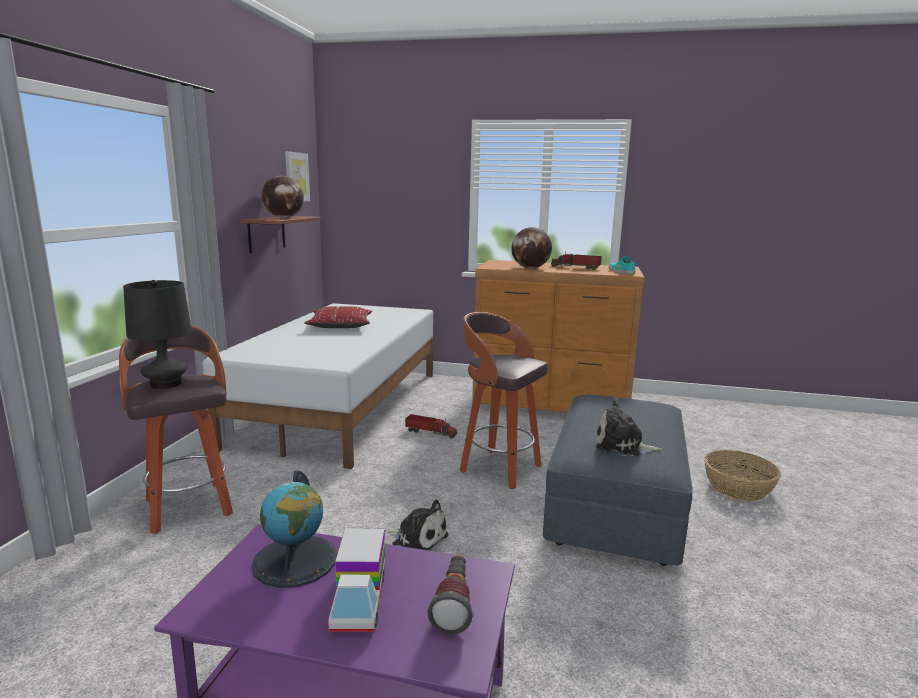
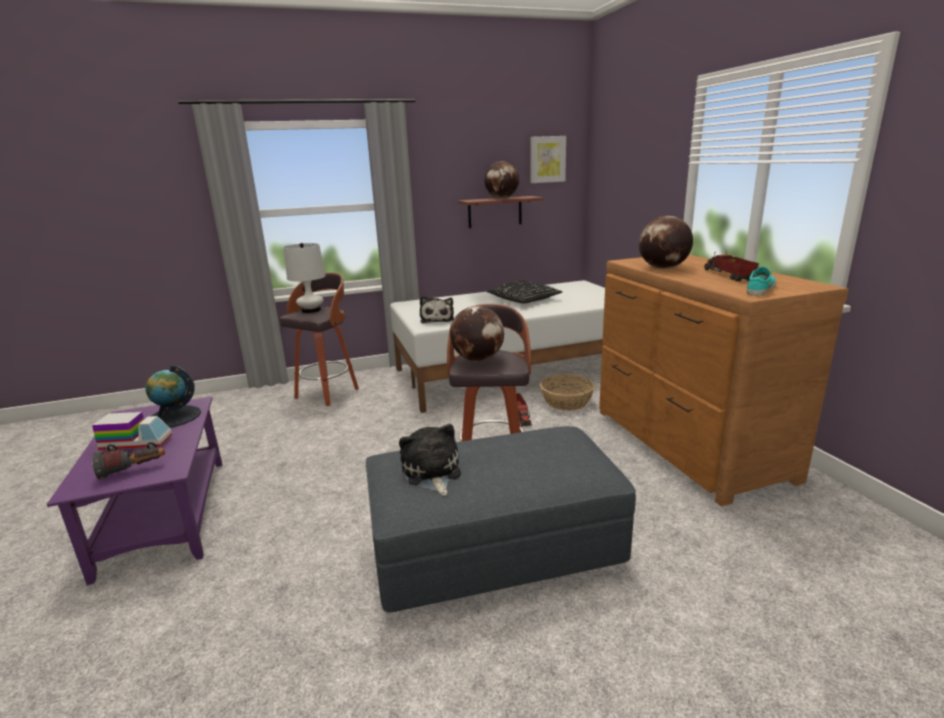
camera: 60 degrees right, 5 degrees up
black table lamp [123,280,192,389] -> white table lamp [284,243,326,313]
red pillow [304,306,372,328] -> black pillow [486,281,562,303]
toy truck [329,528,385,632] -> toy truck turned 150 degrees counterclockwise [92,412,172,451]
plush toy [385,500,448,551] -> plush toy moved to [420,296,454,324]
basket [704,450,781,501] -> basket moved to [540,374,595,411]
none -> globe [450,306,504,361]

